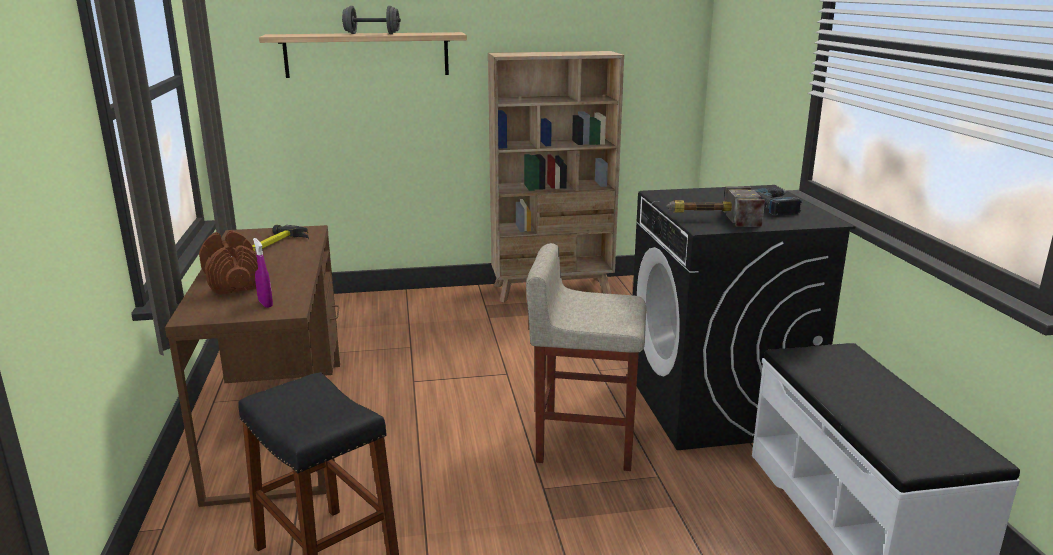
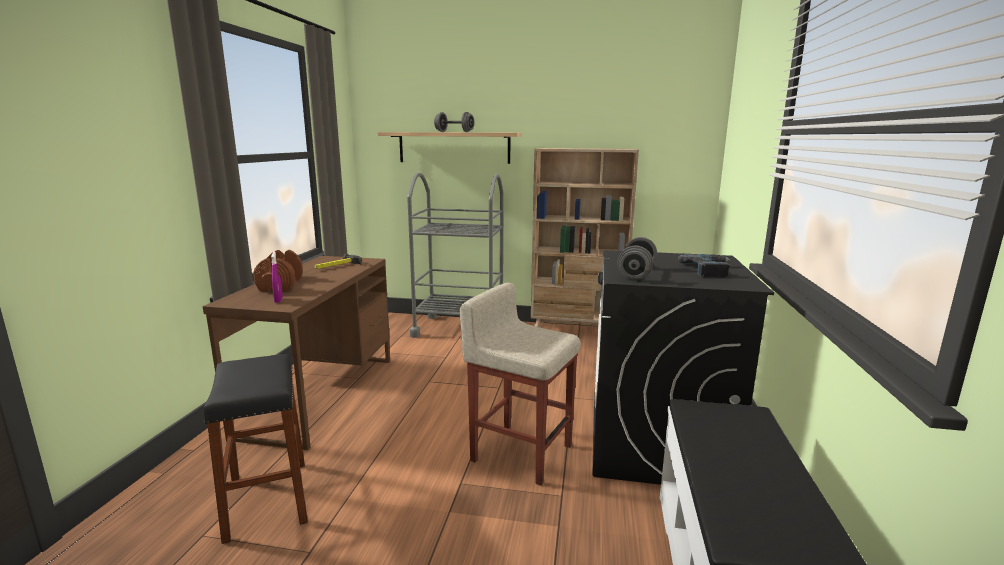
camera: 20 degrees right, 5 degrees down
hammer [667,187,765,227] -> grey dumbbell [618,237,657,280]
none -> grey cart [407,172,504,338]

